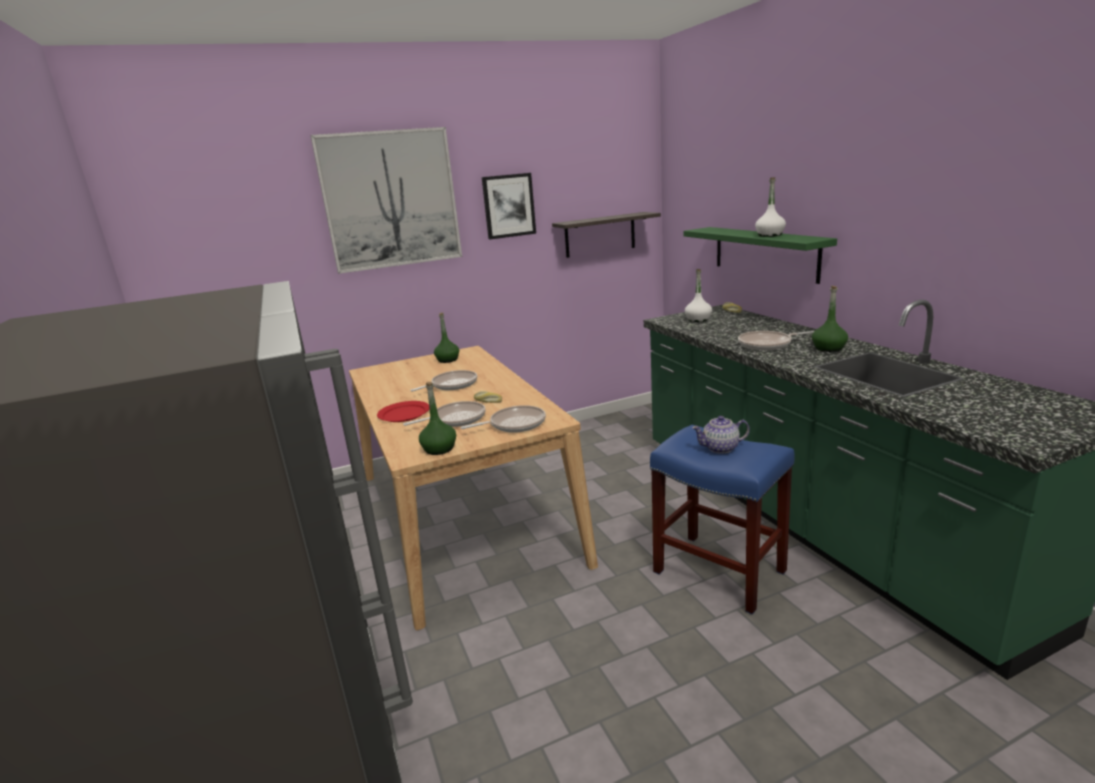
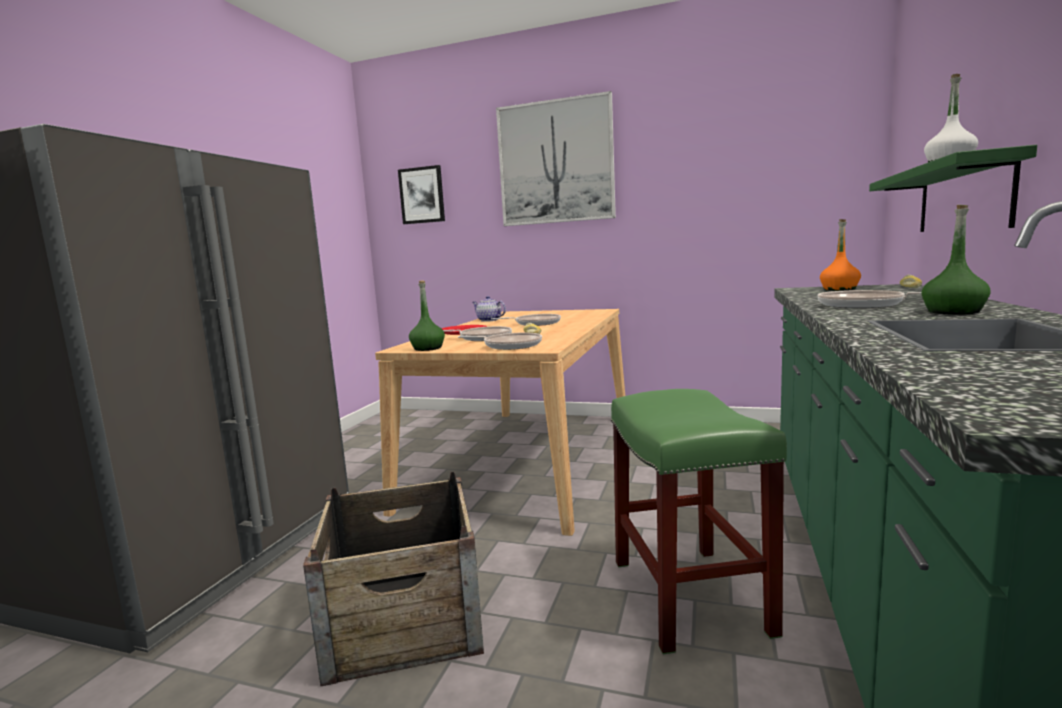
camera: 40 degrees right, 10 degrees down
green bottle [434,312,459,363] -> none
picture [482,173,536,239] -> picture moved to [398,165,445,224]
shelf [552,212,661,258] -> none
blue stool [650,425,795,615] -> green stool [611,389,787,654]
white bottle [685,269,712,322] -> orange bottle [820,219,861,291]
teapot [692,416,750,454] -> teapot moved to [472,296,506,322]
none -> crate [303,472,484,686]

